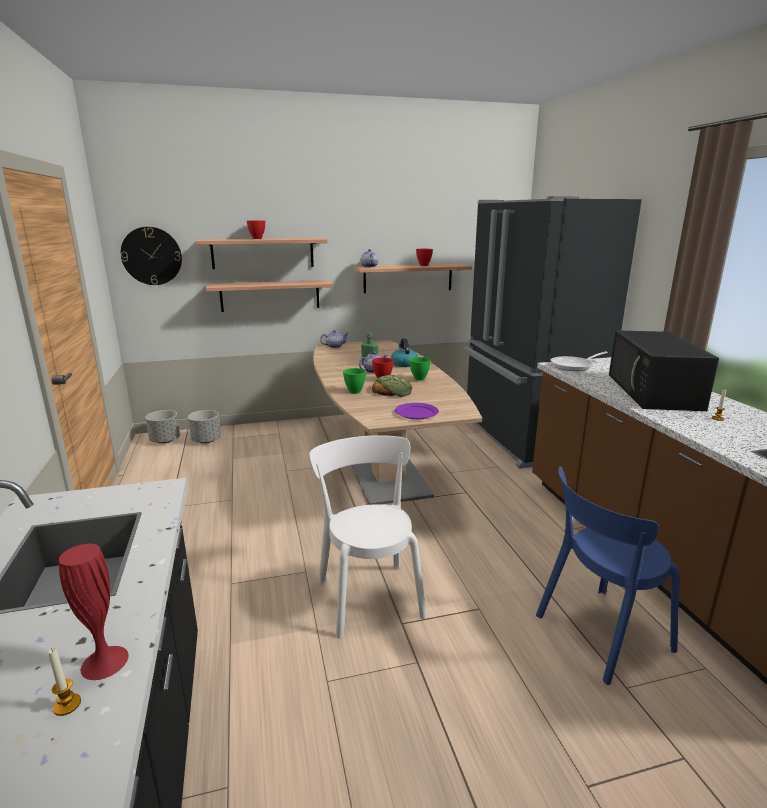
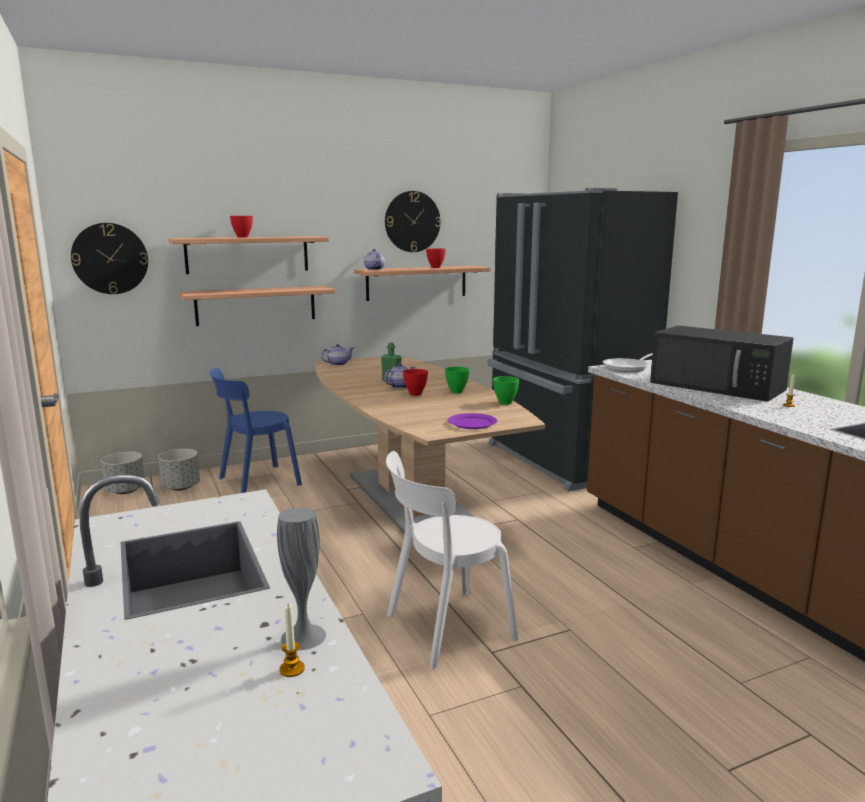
camera: 10 degrees left, 5 degrees down
red vase [59,544,129,680] -> grey vase [277,507,326,650]
white chair [309,435,427,639] -> white chair turned 90 degrees counterclockwise [386,451,518,669]
green bowl [343,368,366,394] -> green bowl moved to [493,376,519,405]
bread [372,375,413,397] -> none
kettle [391,338,418,367] -> none
blue chair [536,466,680,685] -> blue chair moved to [209,368,302,493]
black microwave [609,330,719,411] -> black microwave turned 45 degrees counterclockwise [650,325,794,402]
none -> wall clock [385,191,441,252]

